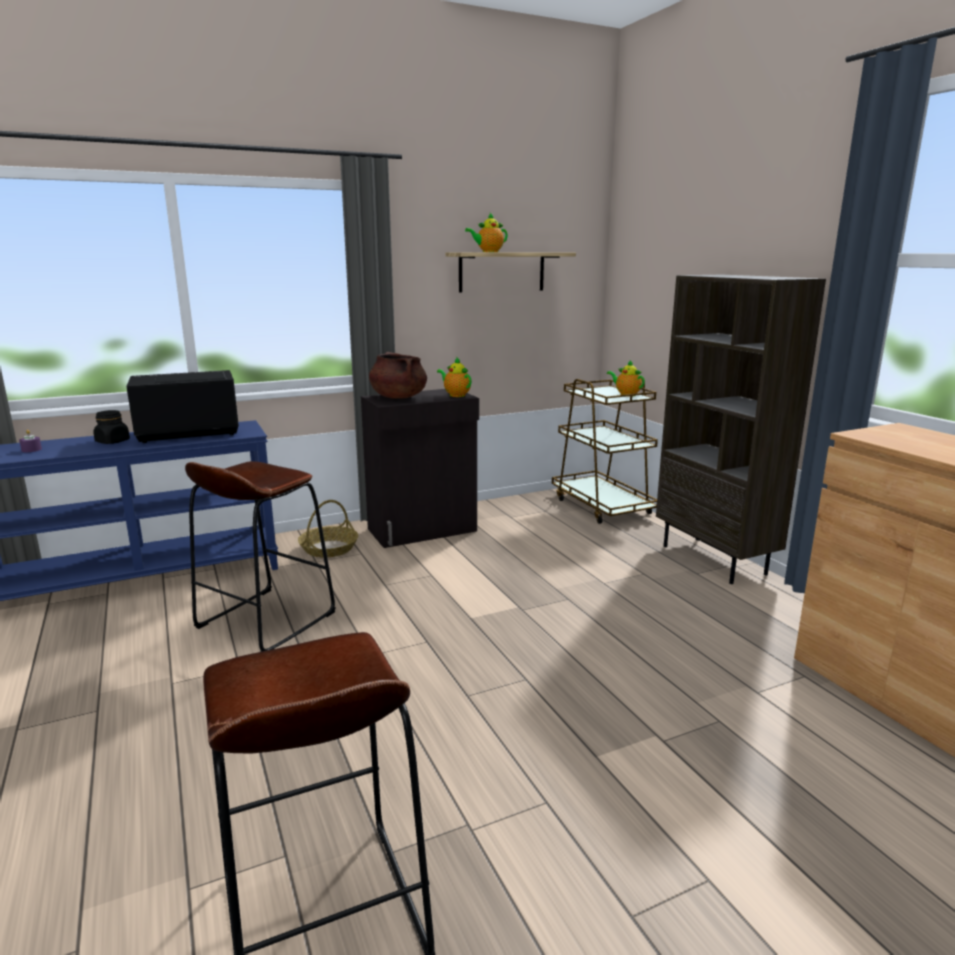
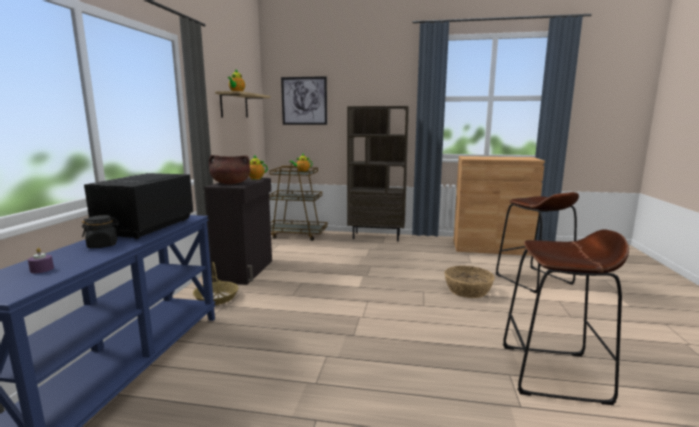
camera: 55 degrees left, 5 degrees down
brown stool [185,461,336,652] -> brown stool moved to [496,192,579,293]
none -> picture [281,76,327,125]
none -> basket [444,266,495,298]

